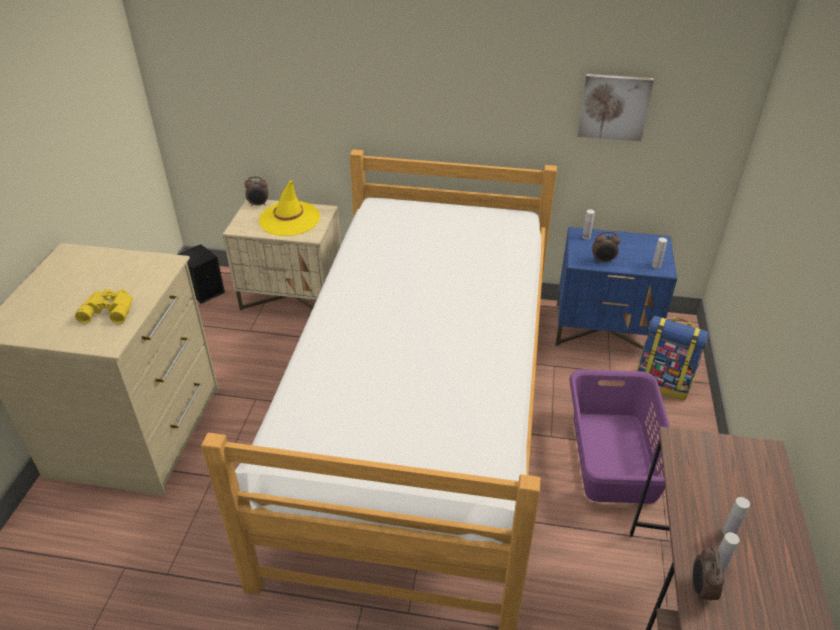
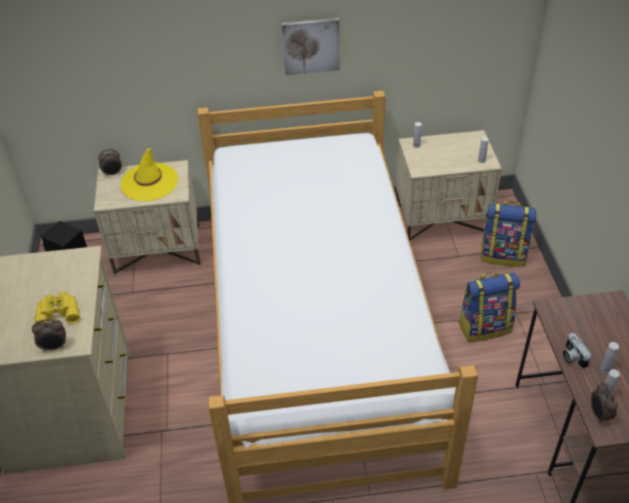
camera: 15 degrees left, 5 degrees up
blue nightstand [555,227,677,350] -> beige nightstand [396,130,502,240]
purple laundry basket [569,369,670,504] -> backpack [459,271,520,342]
picture [577,74,654,141] -> picture moved to [282,18,340,75]
alarm clock [592,231,621,263] -> alarm clock moved to [32,319,66,352]
none -> camera [563,333,591,369]

